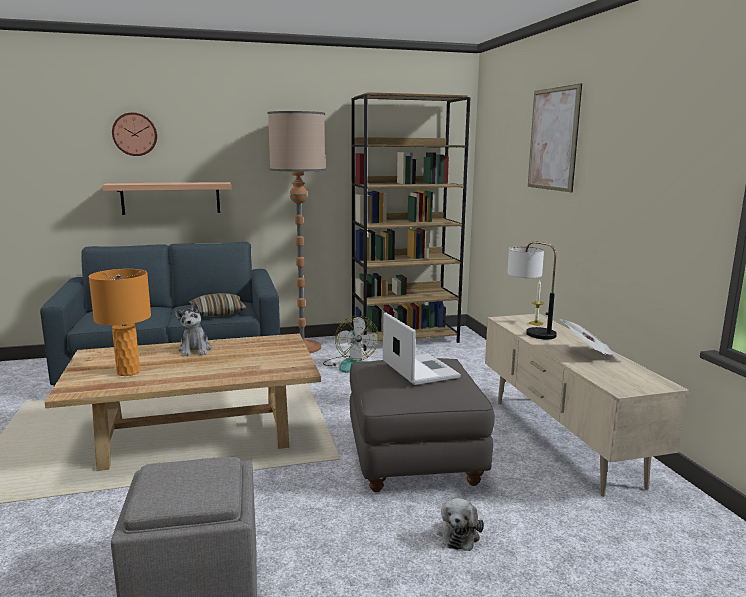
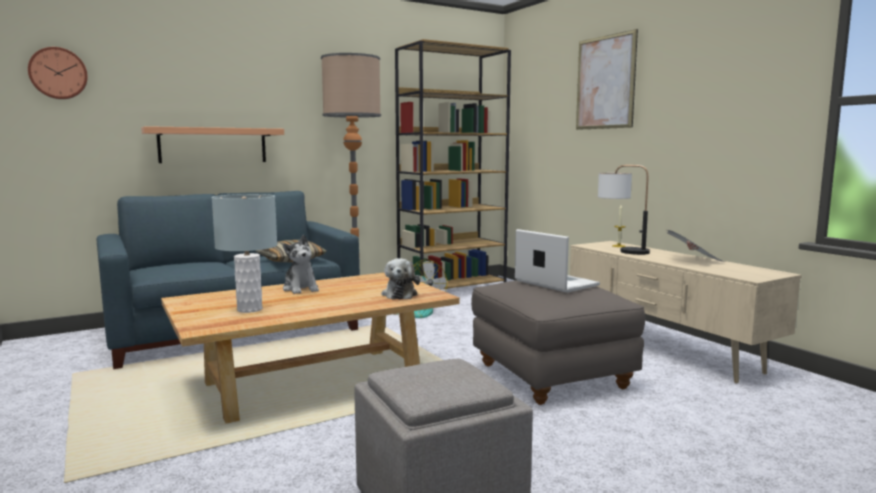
camera: 15 degrees left, 5 degrees down
orange table lamp [89,269,151,376] -> grey table lamp [212,194,277,313]
wall clock [112,112,157,156] -> wall clock moved to [28,47,88,99]
plush toy [437,498,484,551] -> plush toy moved to [382,258,420,299]

